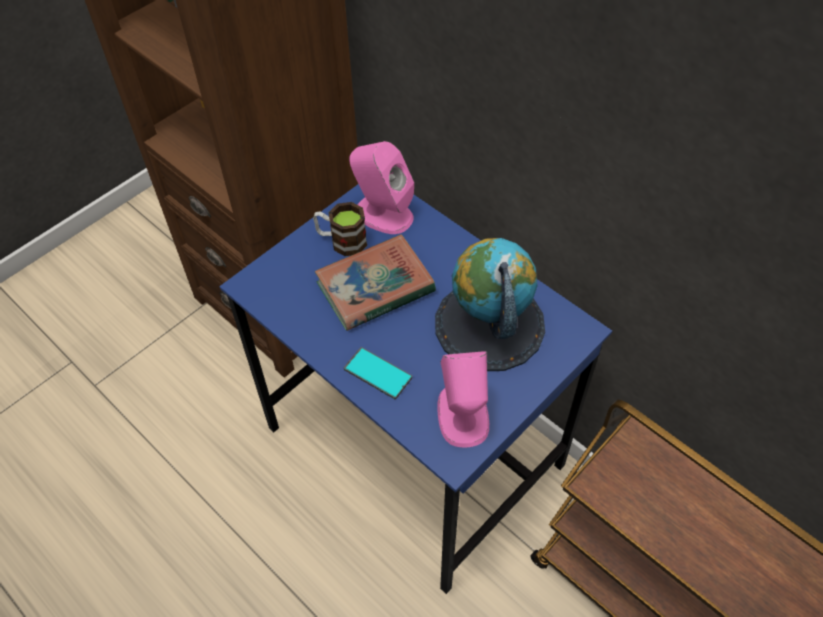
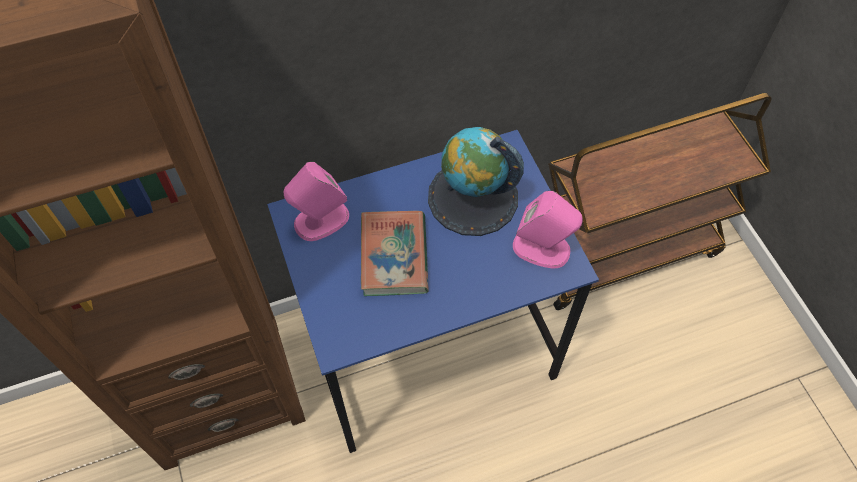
camera: 65 degrees left, 5 degrees up
mug [313,202,367,256] -> none
phone [344,347,412,399] -> none

